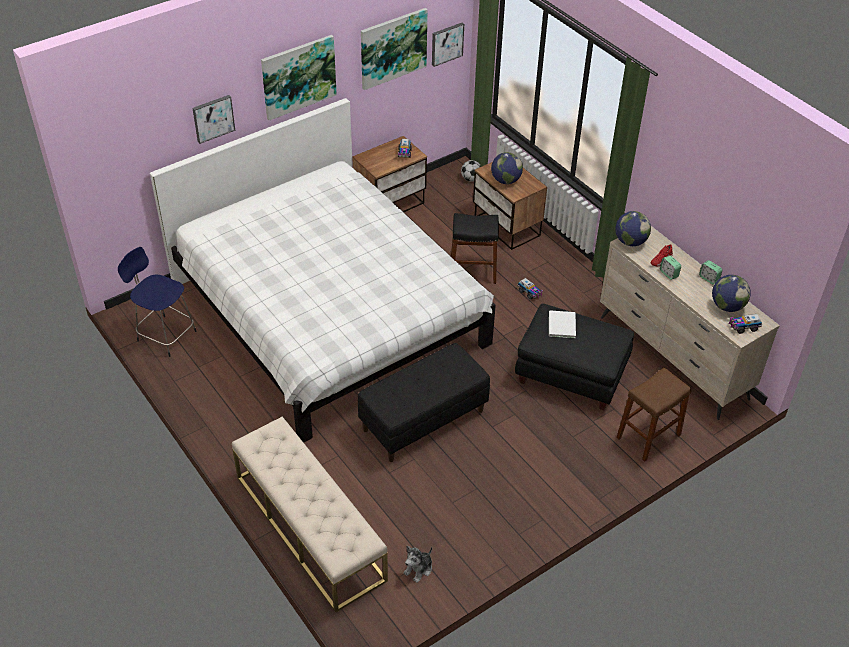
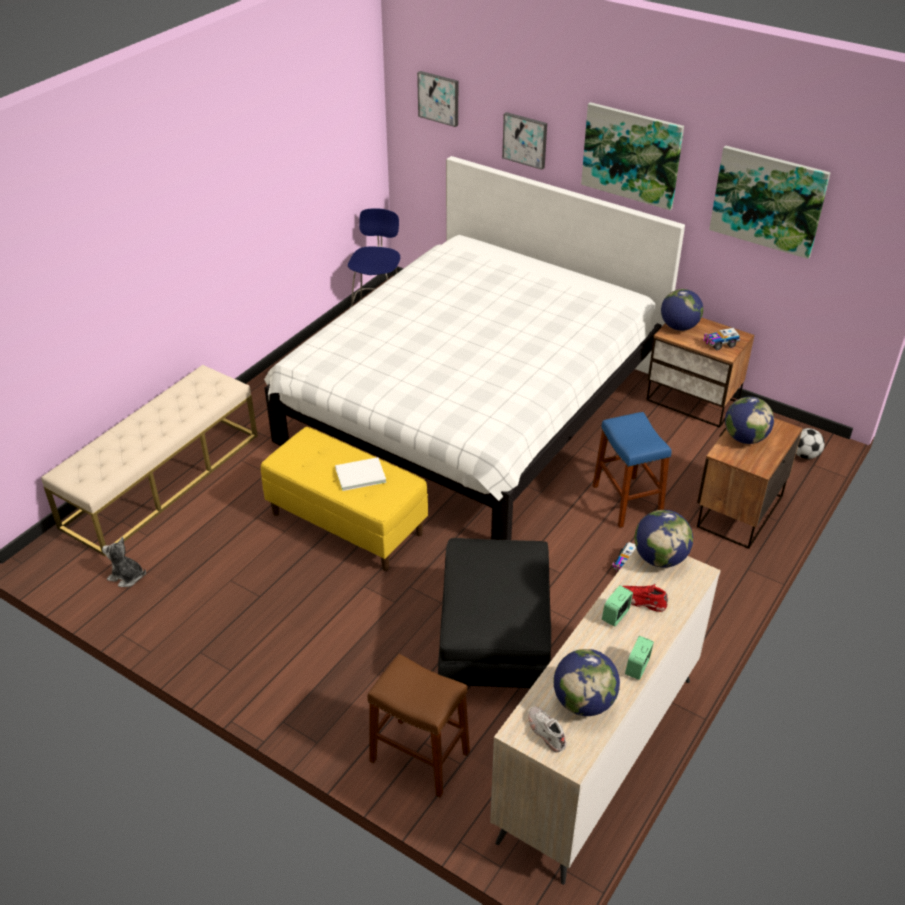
camera: 70 degrees right, 5 degrees down
black bench [358,343,490,462] -> yellow bench [261,427,428,571]
picture [432,23,464,67] -> picture moved to [417,71,458,127]
black stool [451,213,499,284] -> blue stool [592,412,671,528]
white book [549,311,576,338] -> white book moved to [335,457,386,491]
toy truck [729,314,762,334] -> white shoe [528,706,566,753]
none -> globe [661,289,703,331]

